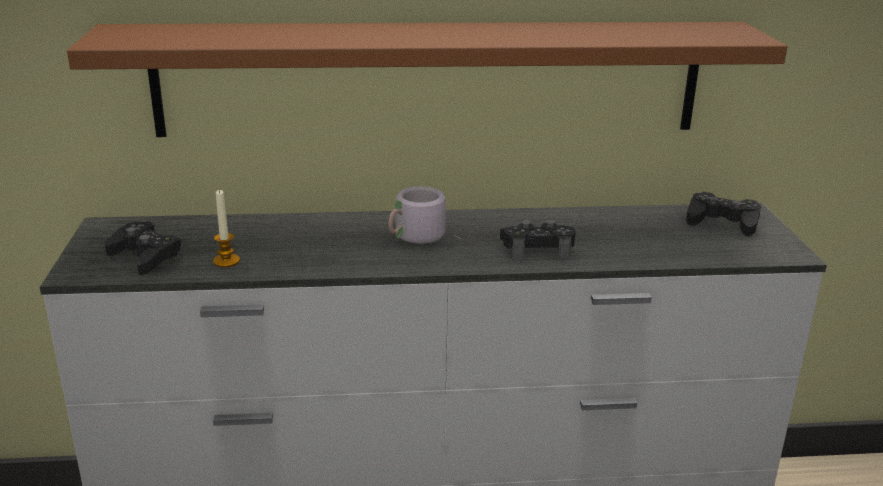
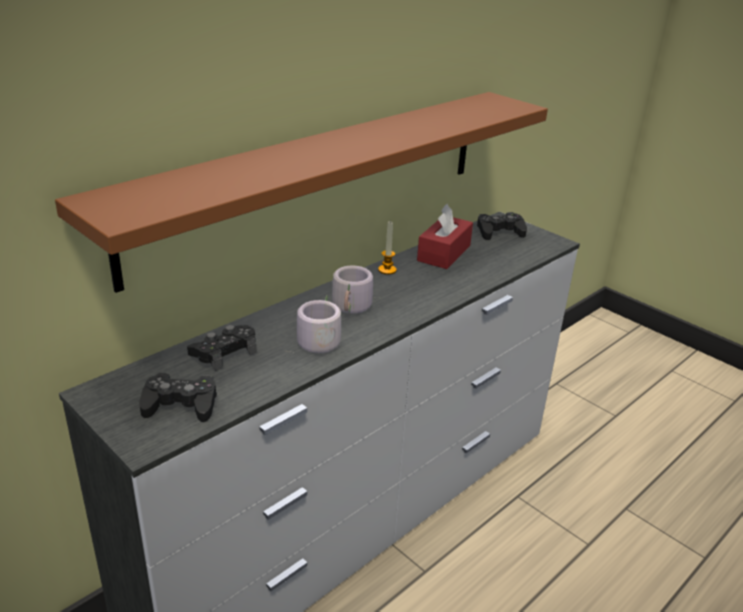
camera: 40 degrees left, 5 degrees up
candle [213,189,240,267] -> candle moved to [378,220,397,275]
black game controller [500,220,576,259] -> black game controller moved to [187,325,256,371]
none -> grey mug [297,295,341,353]
none -> red tissue box [417,204,473,269]

